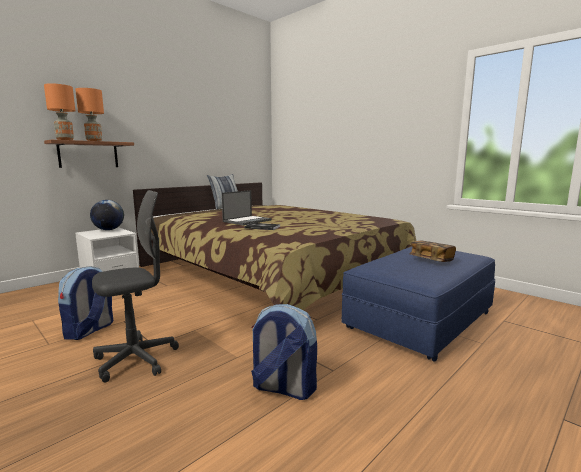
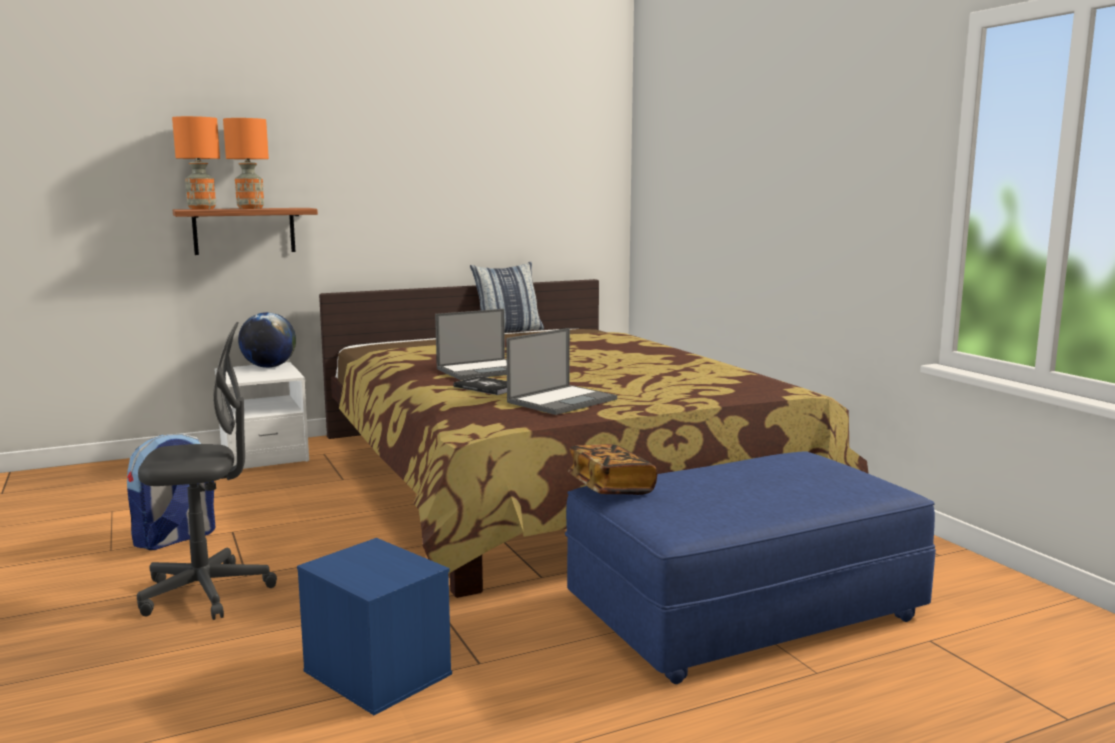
camera: 20 degrees right, 0 degrees up
backpack [251,304,317,400] -> blue storage box [297,538,452,715]
book [409,241,456,262] -> book moved to [567,444,658,495]
none -> laptop [506,328,617,415]

